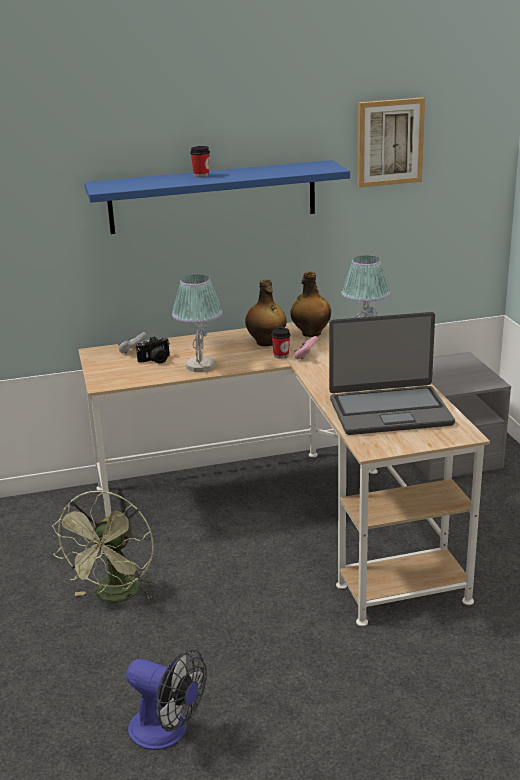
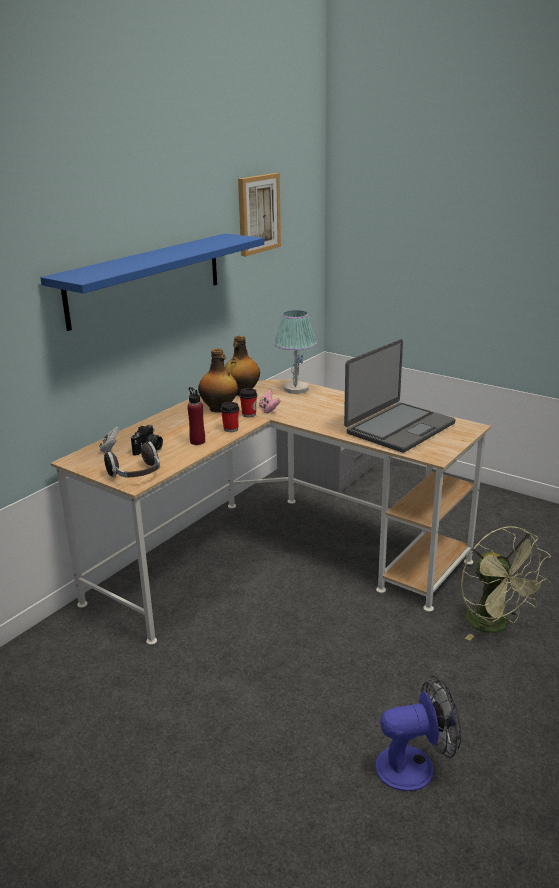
camera: 40 degrees left, 0 degrees up
green fan [52,490,156,603] -> green fan moved to [461,526,551,641]
table lamp [172,275,223,372] -> red bottle [187,387,205,445]
cup [190,146,210,177] -> cup moved to [221,402,240,432]
none -> headphones [104,442,160,478]

